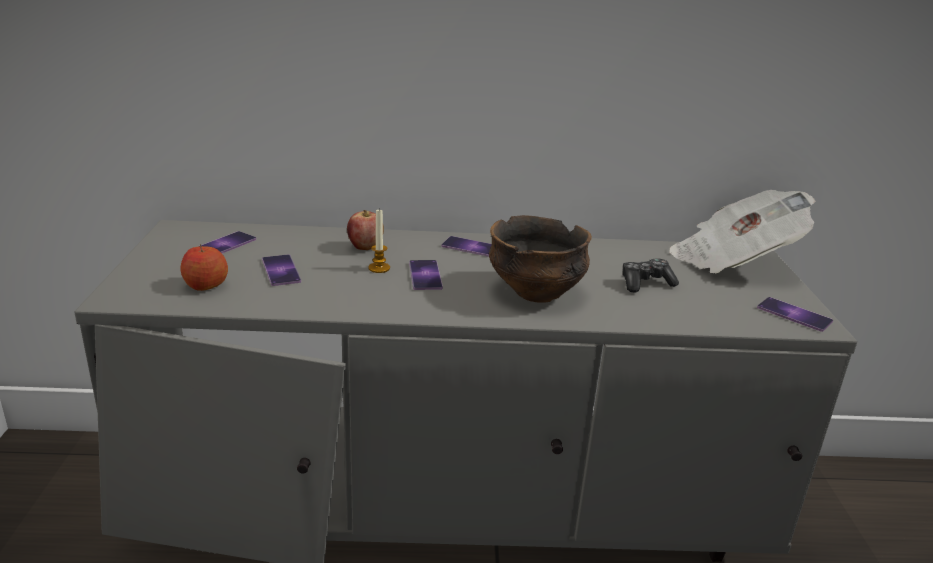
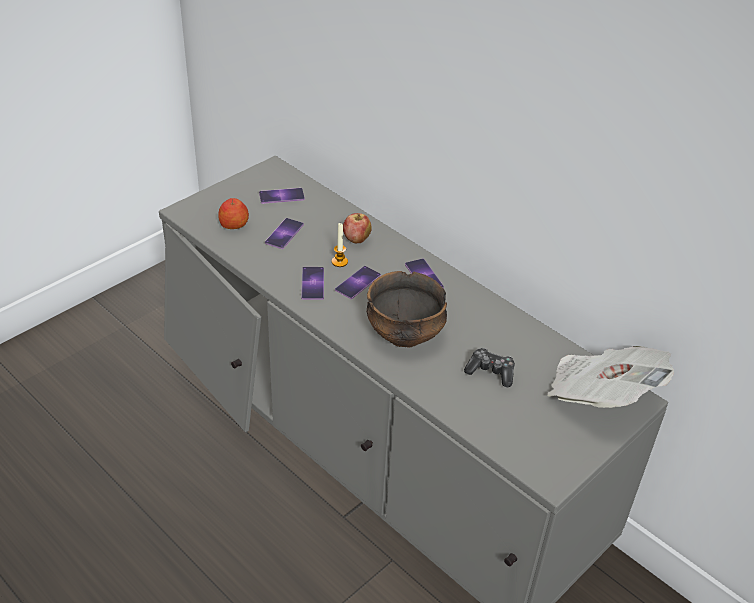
camera: 45 degrees right, 15 degrees up
phone [757,297,833,332] -> phone moved to [301,267,324,300]

